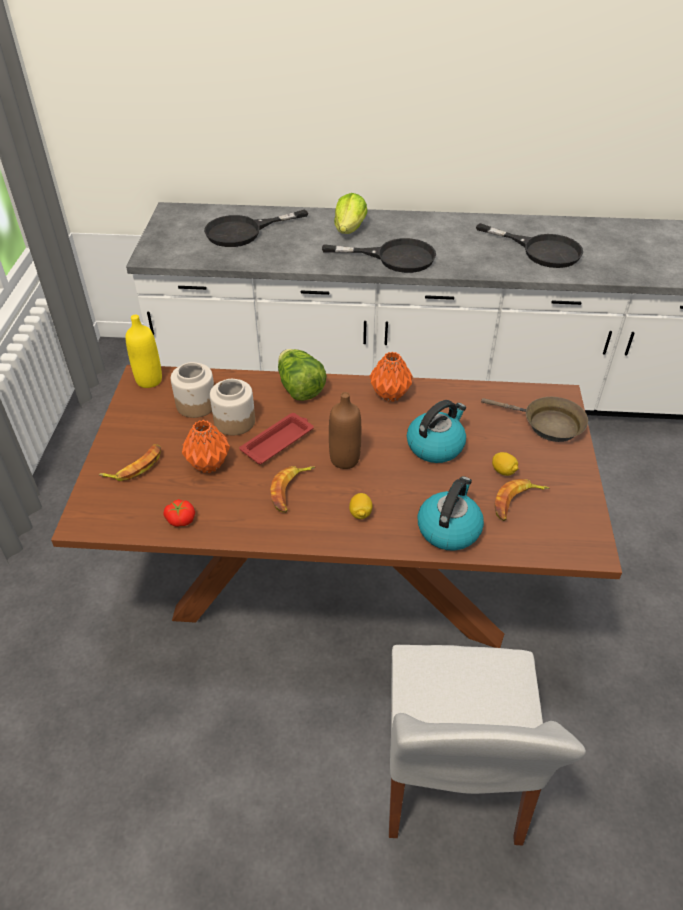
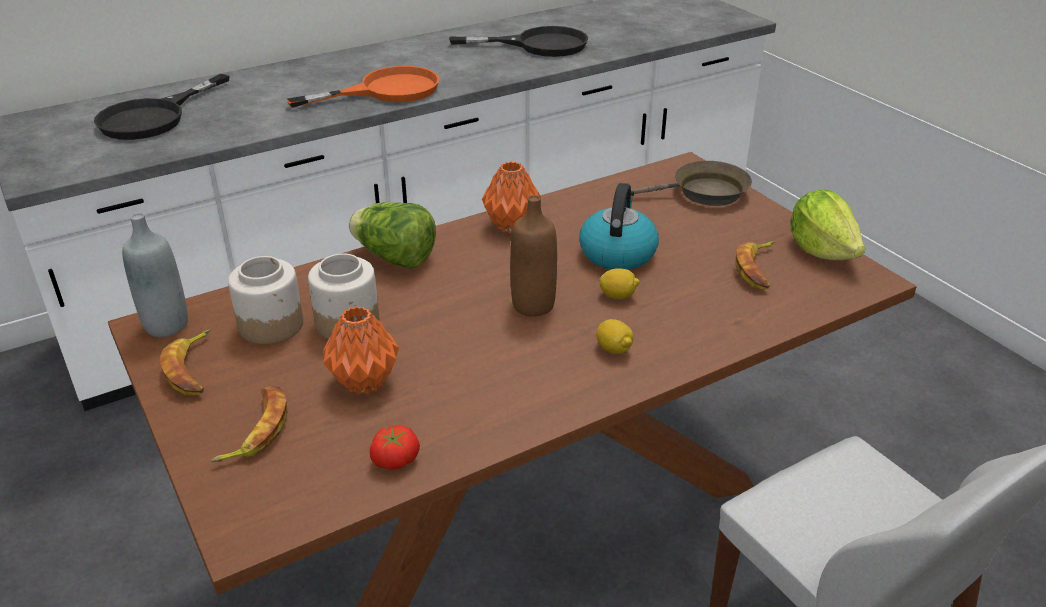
camera: 35 degrees left, 10 degrees down
yellow bottle [125,315,162,388] -> grey bottle [122,213,188,337]
red tray [239,413,314,464] -> none
banana [270,466,315,513] -> banana moved to [160,330,211,395]
black frying pan [322,238,436,273] -> orange frying pan [286,66,440,108]
lettuce [334,193,368,234] -> lettuce moved to [790,190,865,260]
kettle [418,477,484,551] -> none
lemon [492,452,519,476] -> lemon moved to [599,268,640,299]

